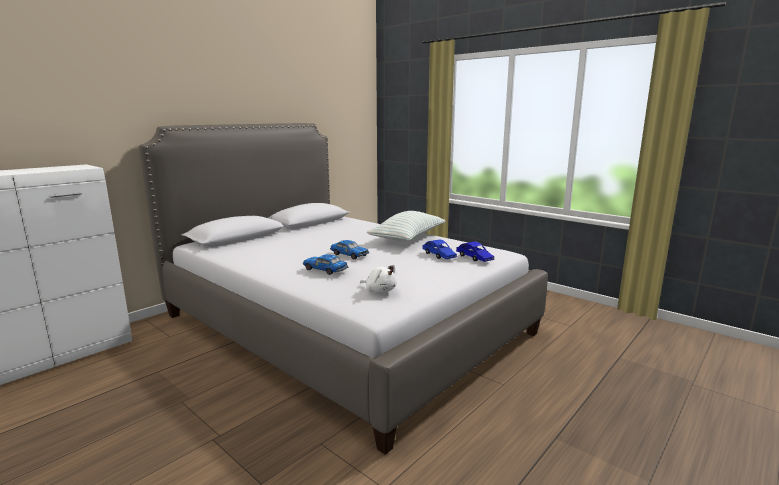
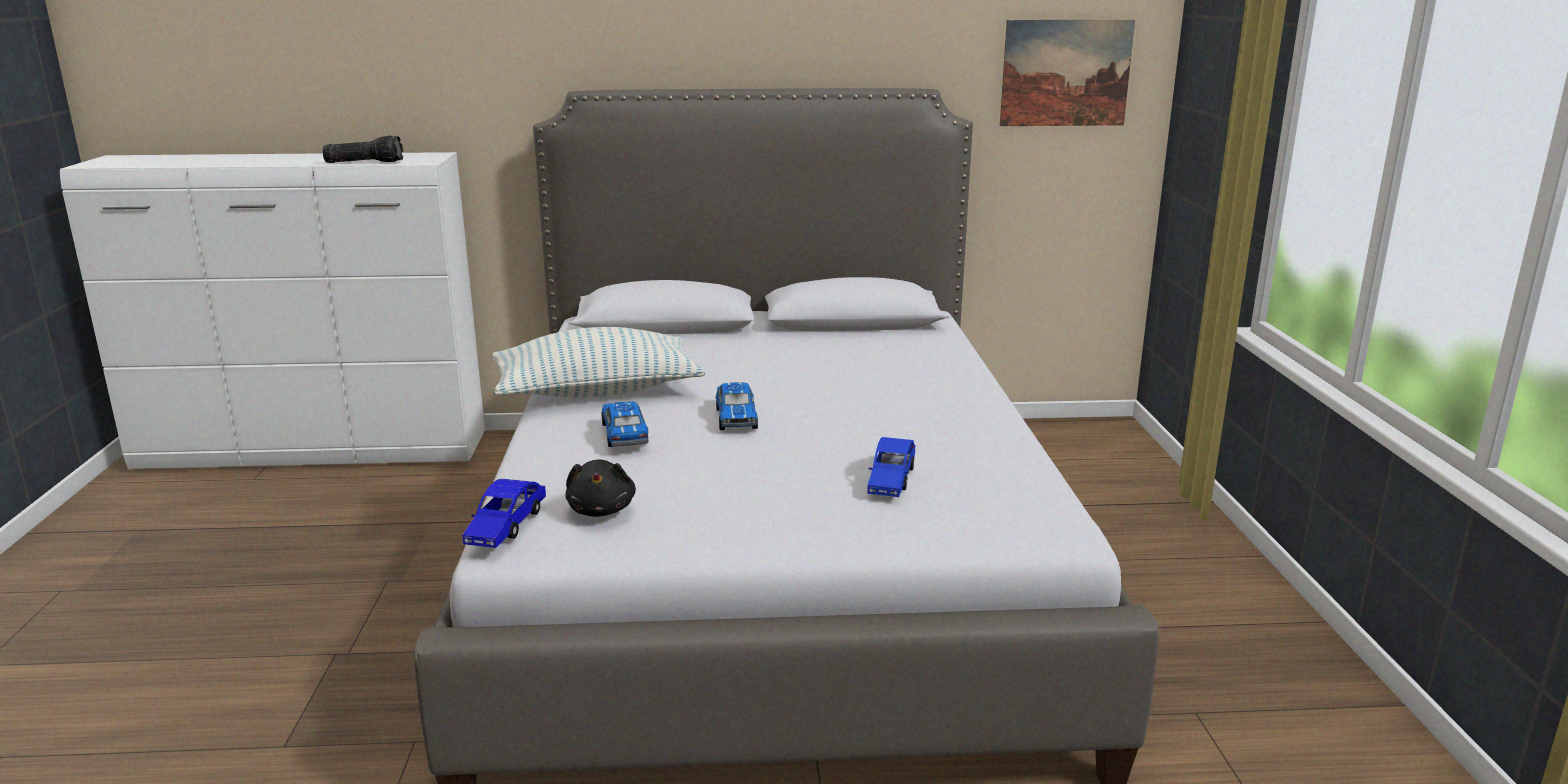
camera: 45 degrees right, 5 degrees up
white plush toy [360,265,397,293] -> black plush toy [565,460,636,517]
pillow [367,211,445,241] -> pillow moved to [492,327,705,398]
blue toy car [456,242,494,262] -> blue toy car moved to [463,479,546,548]
none -> flashlight [322,135,403,163]
none -> picture [1000,20,1135,126]

